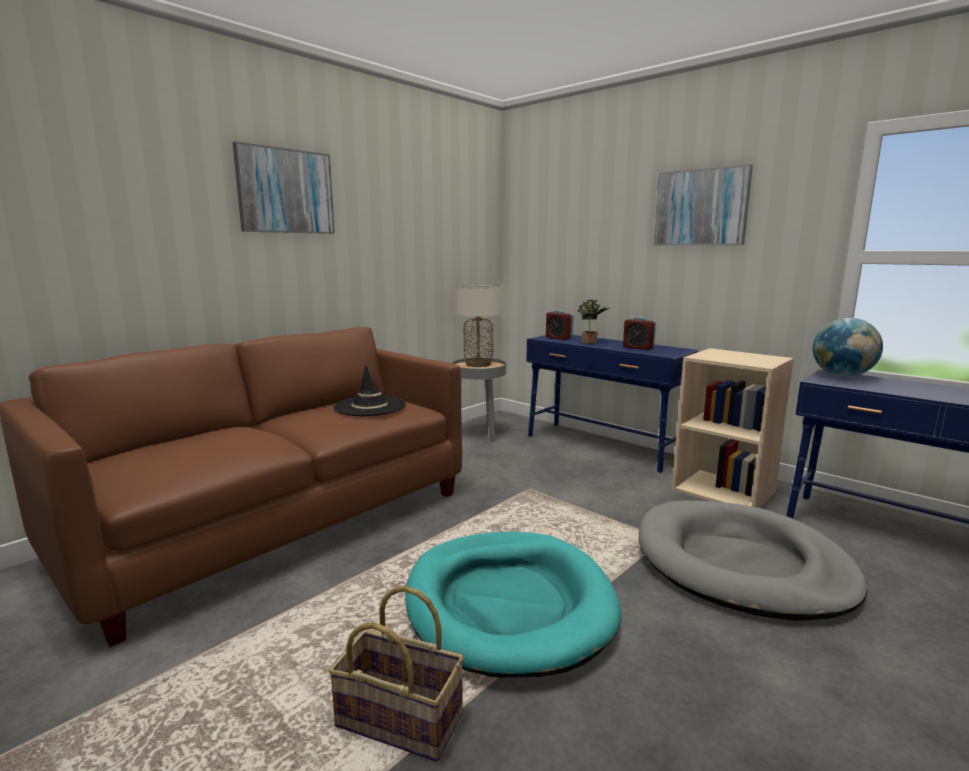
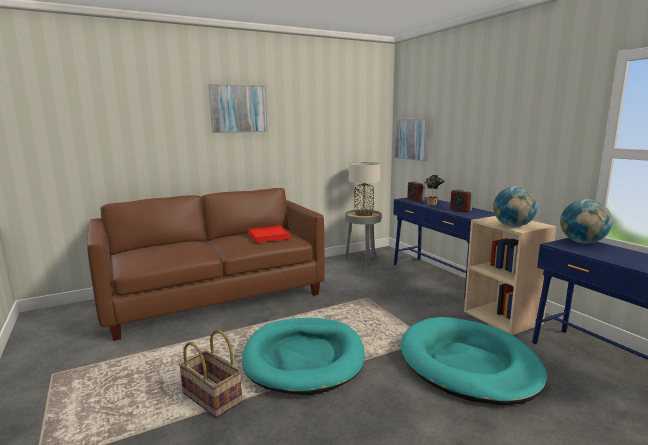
camera: 20 degrees right, 0 degrees up
black hat [333,365,406,416] -> red tray [248,225,291,243]
grey dog bed [639,501,867,621] -> turquoise dog bed [401,317,548,405]
picture [654,164,753,245] -> picture moved to [394,119,430,162]
none -> globe [493,186,538,227]

